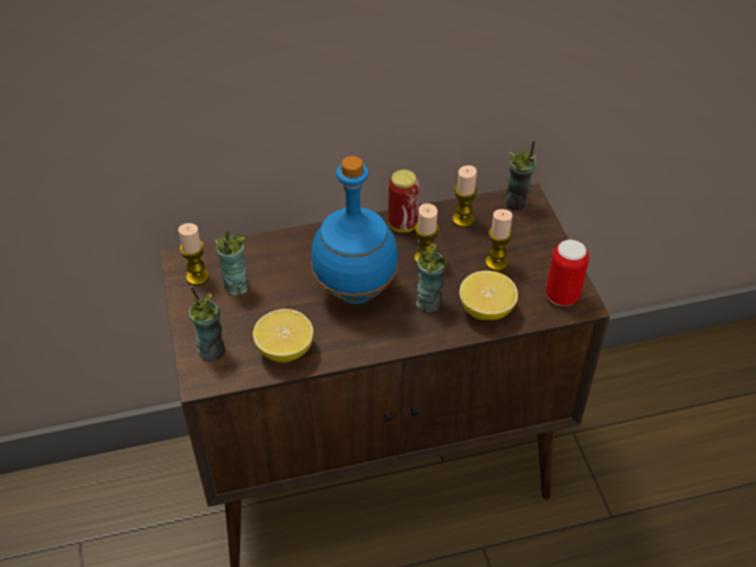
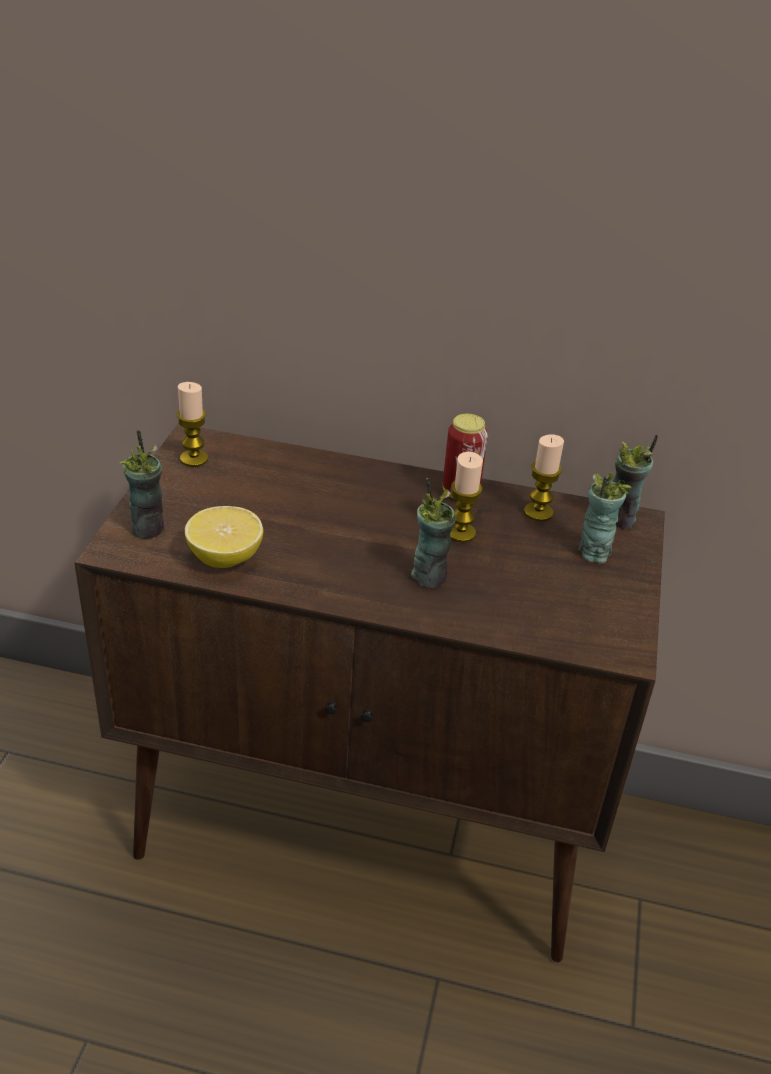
camera: 25 degrees right, 10 degrees down
cup [215,230,249,296] -> cup moved to [579,472,632,563]
blue bottle [311,156,399,304] -> none
lemon [459,271,518,320] -> none
candle [485,209,513,271] -> none
can [546,239,589,306] -> none

